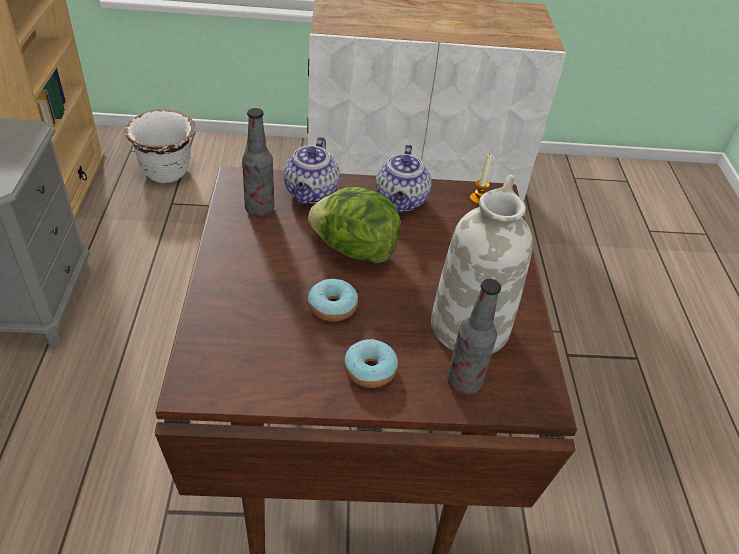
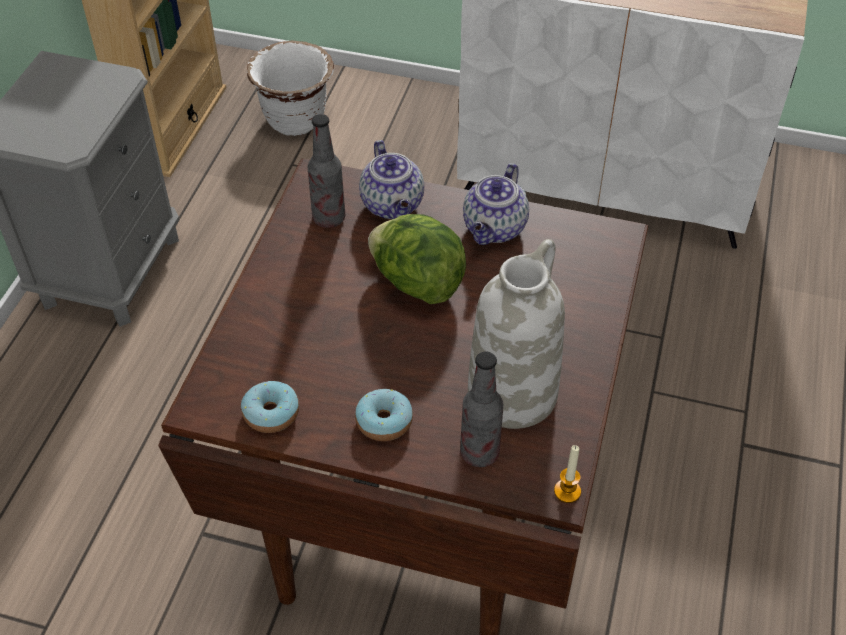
camera: 20 degrees right, 5 degrees up
teapot [284,137,340,204] -> teapot turned 45 degrees counterclockwise [359,140,424,219]
donut [308,279,358,321] -> donut moved to [241,381,299,433]
candle [470,154,492,205] -> candle moved to [554,445,581,503]

